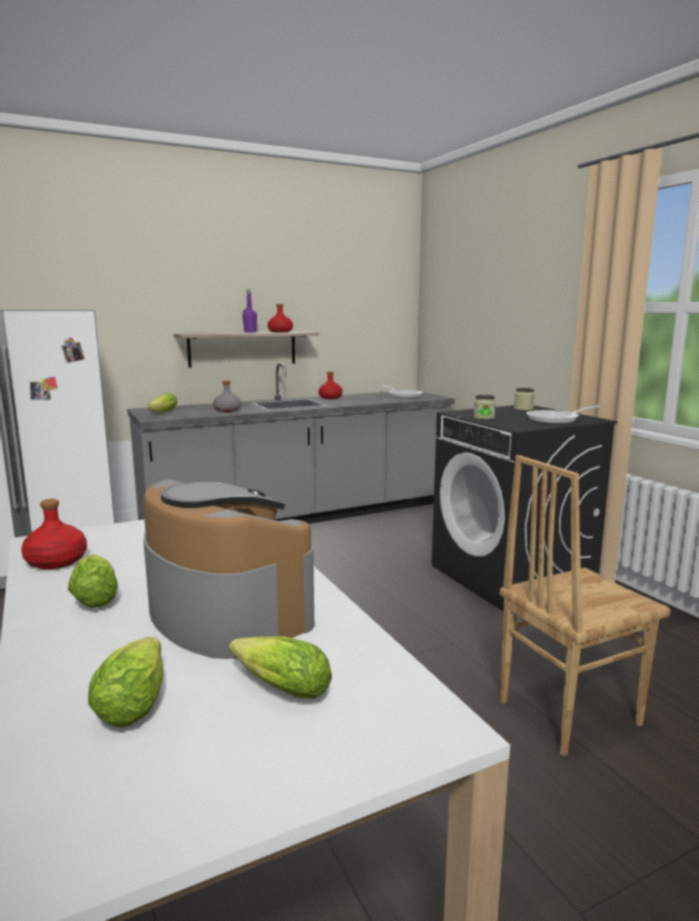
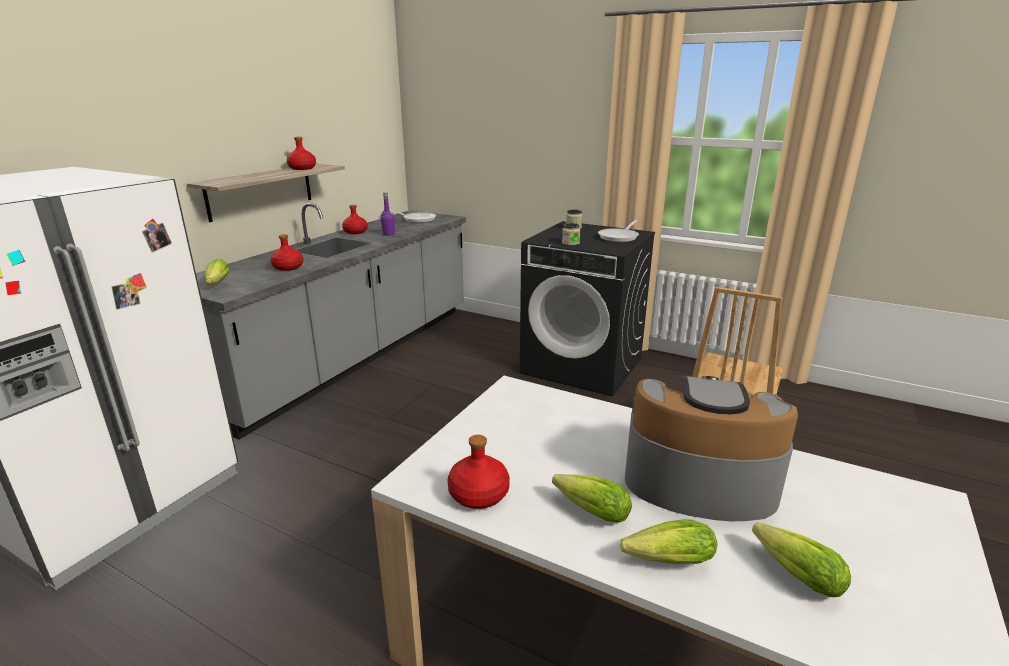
camera: 35 degrees left, 10 degrees up
grey bottle [213,381,241,412] -> red bottle [270,234,303,271]
lettuce [229,637,332,699] -> lettuce moved to [620,519,717,564]
purple bottle [242,289,257,333] -> purple bottle moved to [380,193,395,236]

